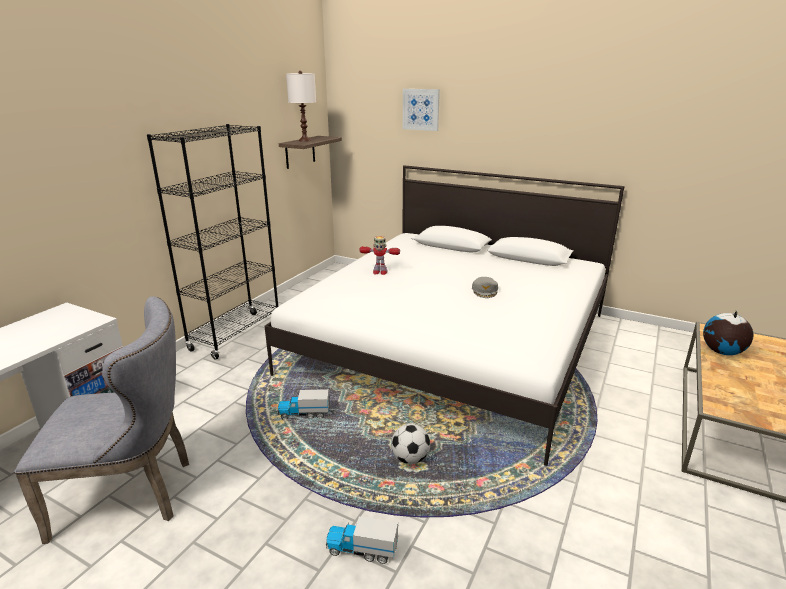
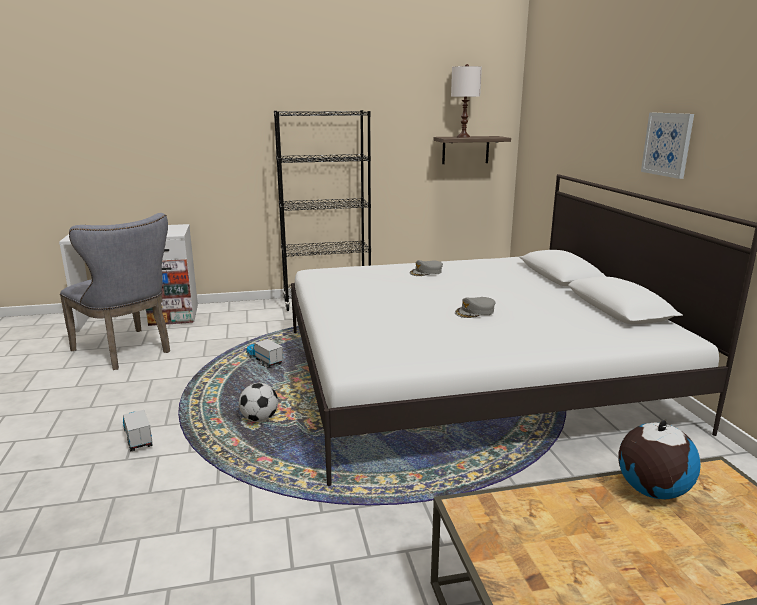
camera: 50 degrees right, 5 degrees down
toy robot [359,236,400,275] -> grey cap [409,260,443,276]
picture [403,89,440,131] -> picture moved to [641,113,694,179]

